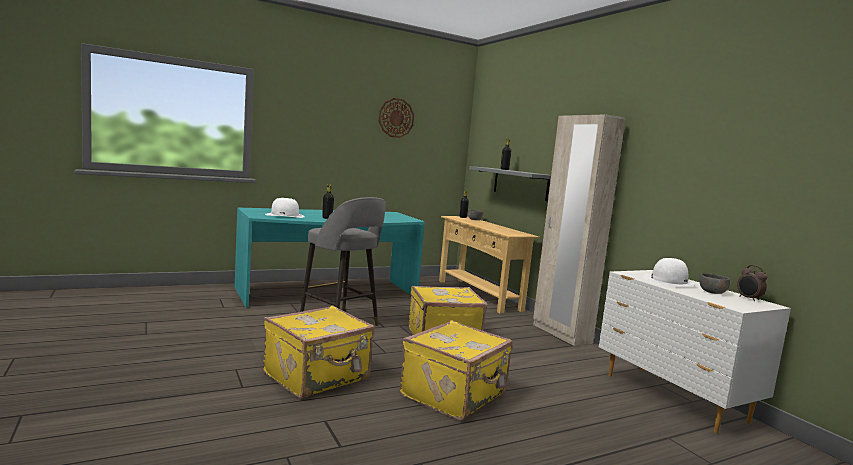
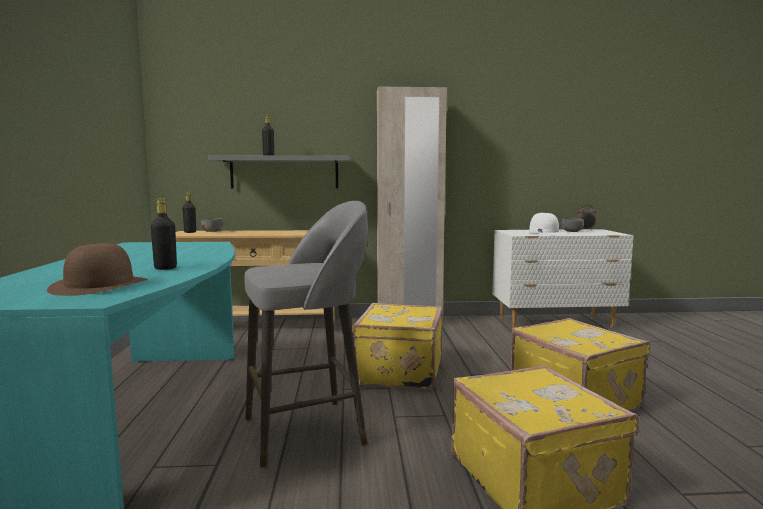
camera: 65 degrees left, 0 degrees up
white hat [265,198,305,218] -> brown hat [47,243,148,296]
wall clock [379,98,414,138] -> none

